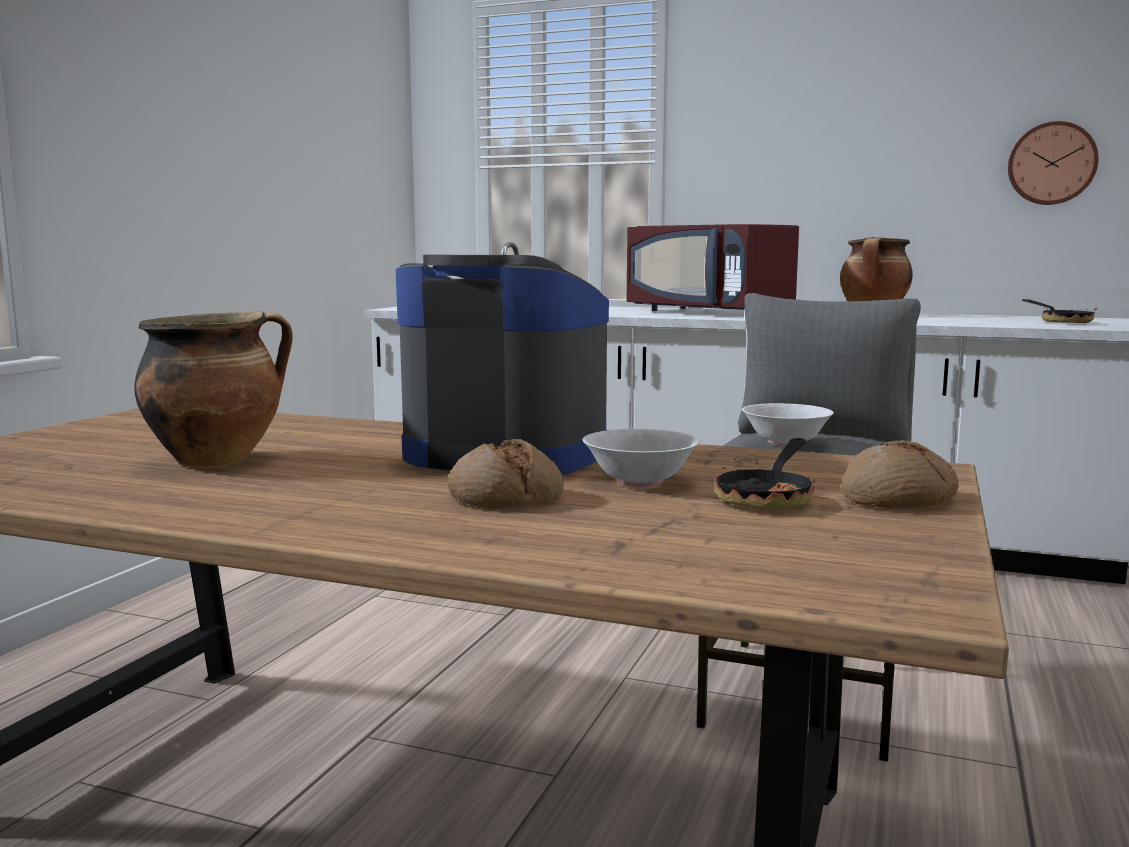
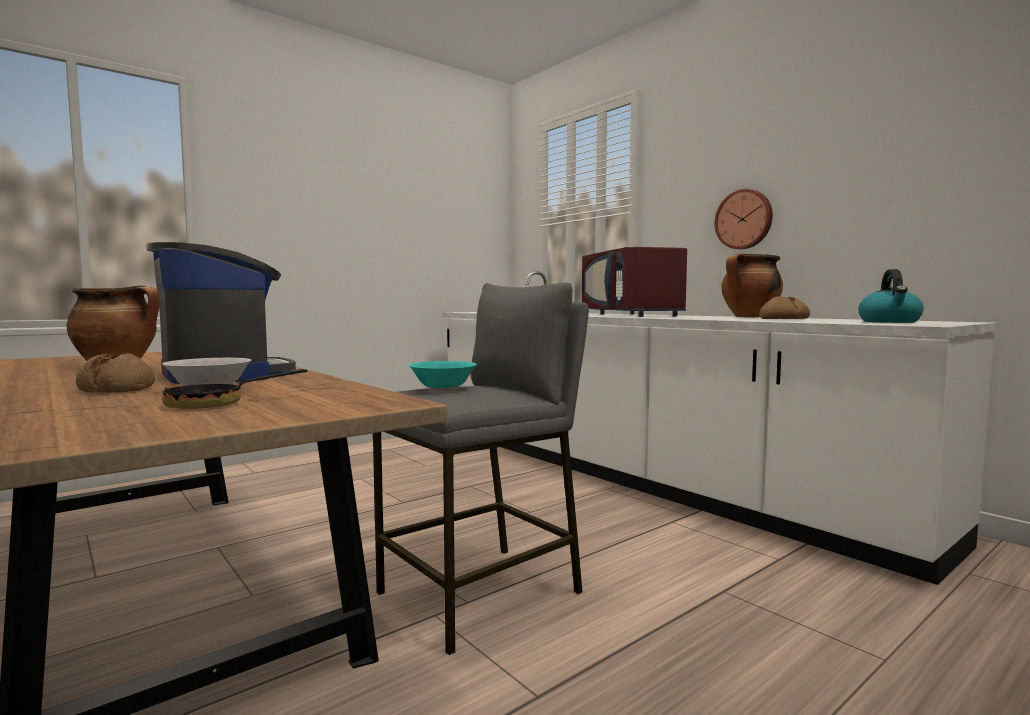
camera: 30 degrees right, 5 degrees down
white bowl [742,403,834,446] -> turquoise bowl [409,361,477,391]
bread [841,440,959,508] -> bread moved to [759,296,810,319]
wall clock [1008,121,1099,205] -> wall clock moved to [714,189,773,249]
frying pan [1022,299,1097,323] -> kettle [858,269,924,323]

